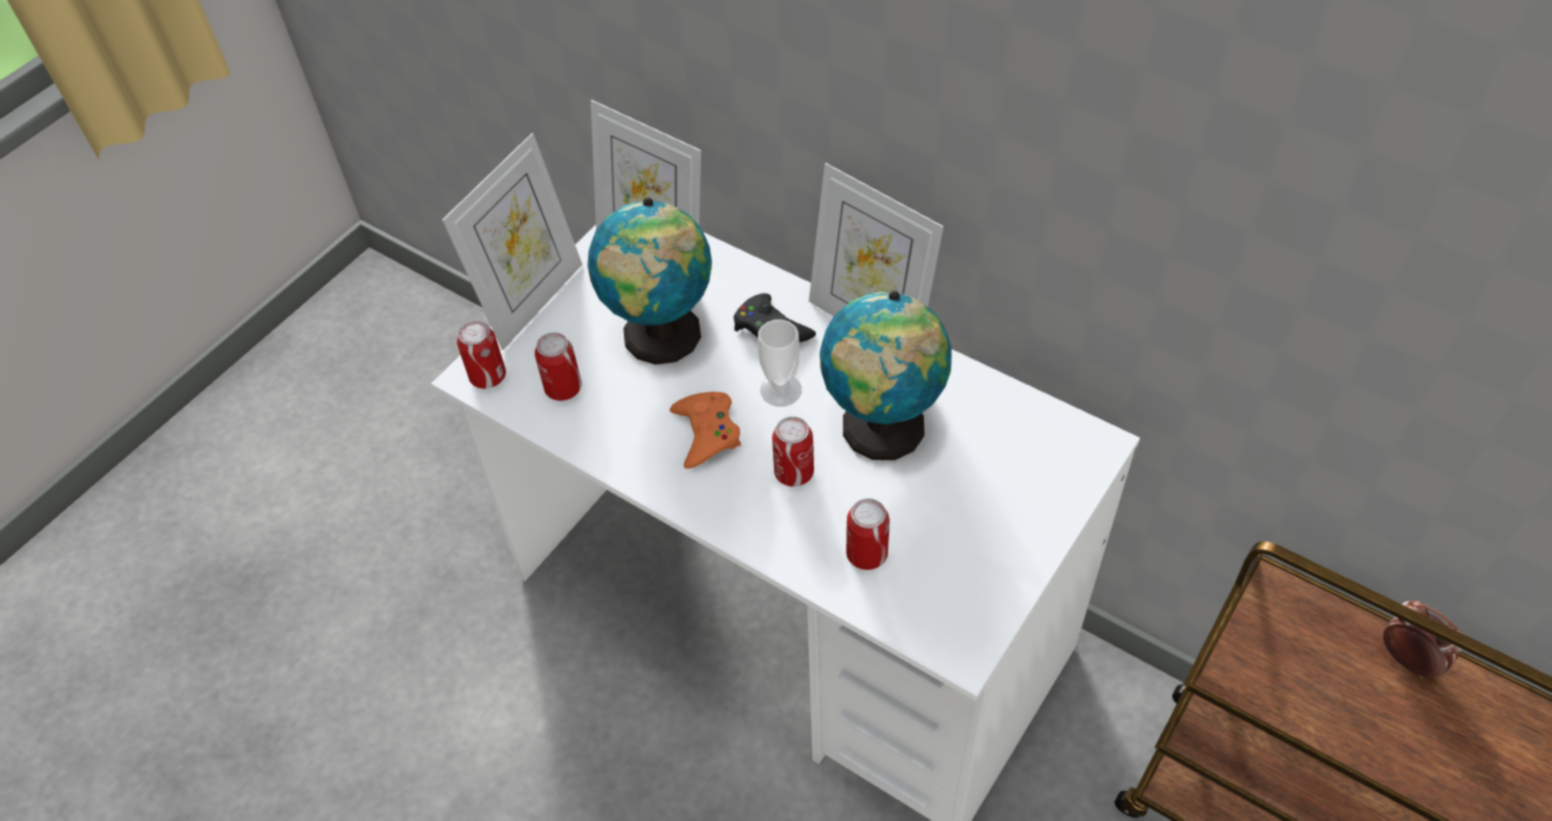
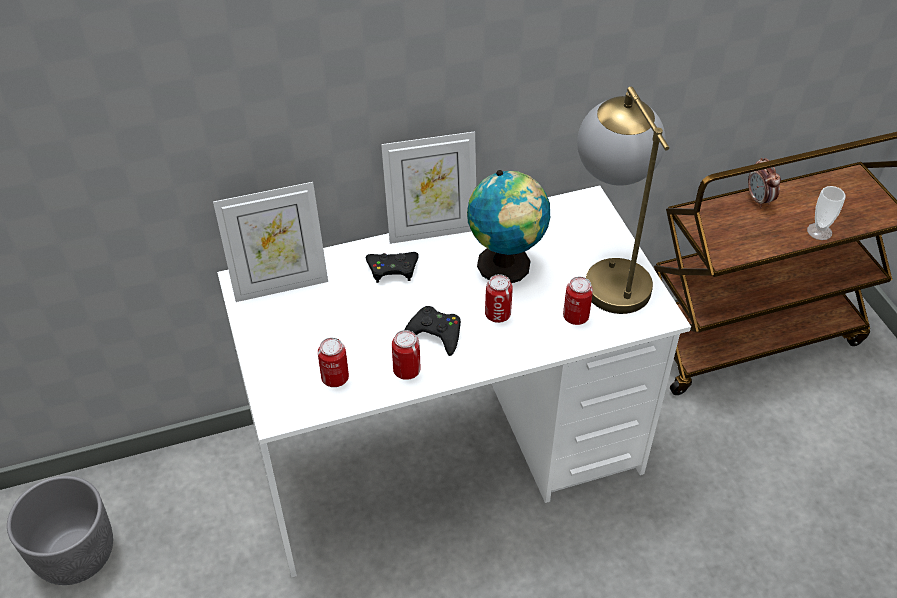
camera: 55 degrees left, 5 degrees down
picture frame [442,133,582,350] -> none
can [457,321,506,389] -> can moved to [392,330,421,380]
globe [588,198,712,365] -> none
orange game controller [670,392,741,469] -> black game controller [404,306,461,356]
cup [758,319,802,407] -> cup moved to [807,186,845,240]
alarm clock [1383,600,1463,679] -> alarm clock turned 105 degrees counterclockwise [748,158,781,208]
none -> grey planter [7,476,113,585]
none -> table lamp [577,86,669,314]

